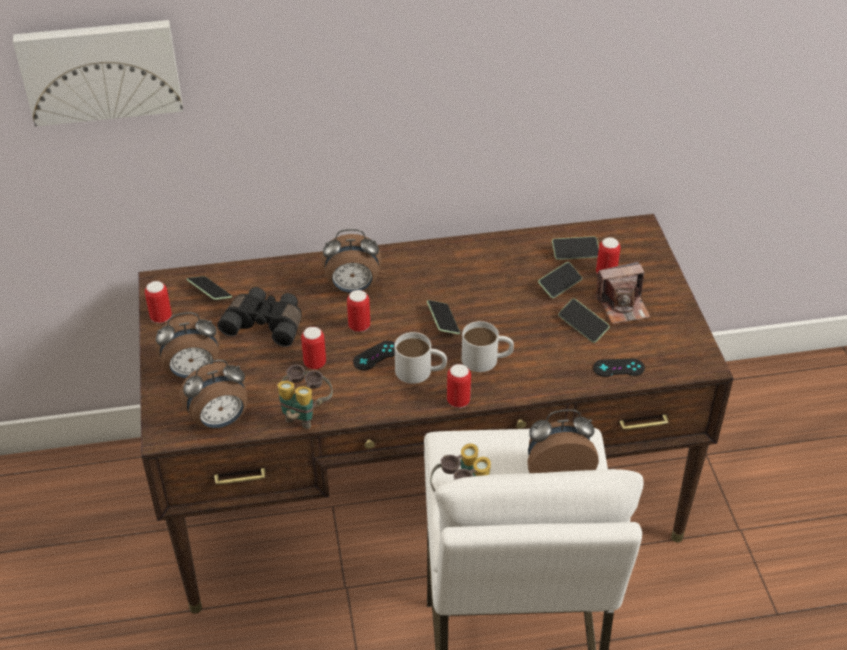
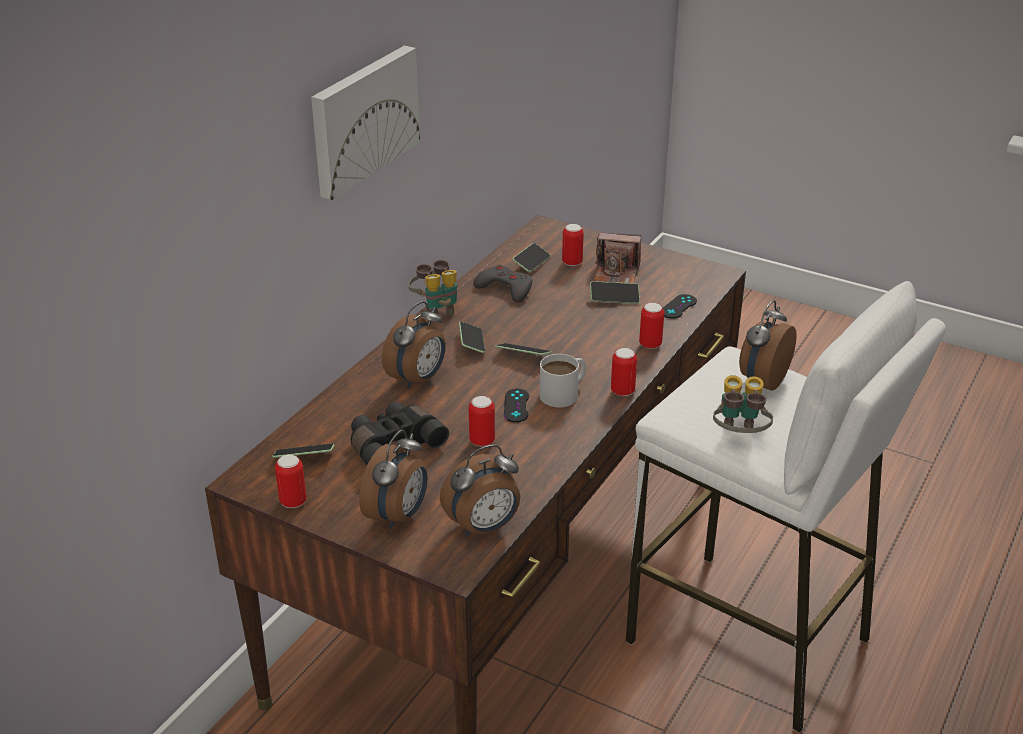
camera: 50 degrees left, 10 degrees down
picture [13,20,183,127] -> picture moved to [311,46,420,200]
alarm clock [179,359,248,429] -> alarm clock turned 45 degrees clockwise [440,445,520,536]
binoculars [278,365,333,429] -> binoculars moved to [409,260,458,315]
can [347,290,370,332] -> can moved to [639,303,664,349]
white mug [462,321,514,372] -> none
phone [538,262,582,298] -> phone moved to [459,321,486,353]
camera [595,262,650,324] -> camera turned 75 degrees clockwise [594,233,641,283]
none -> grey game controller [473,265,532,303]

